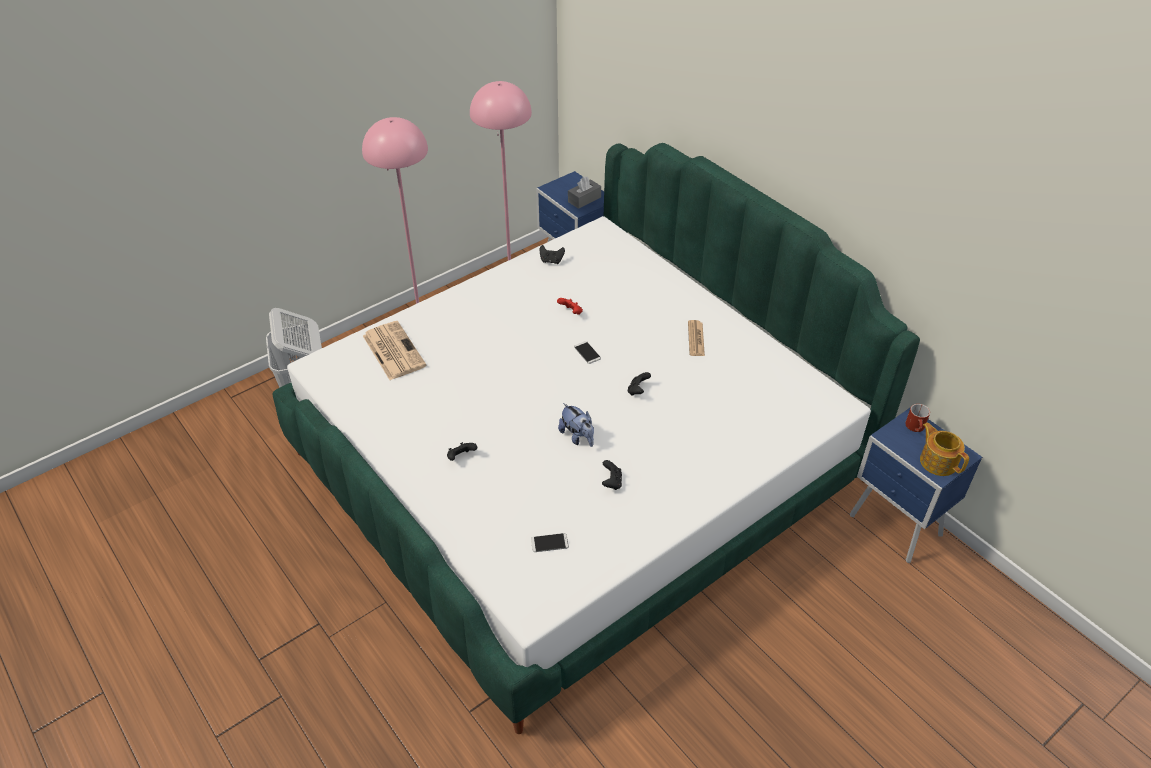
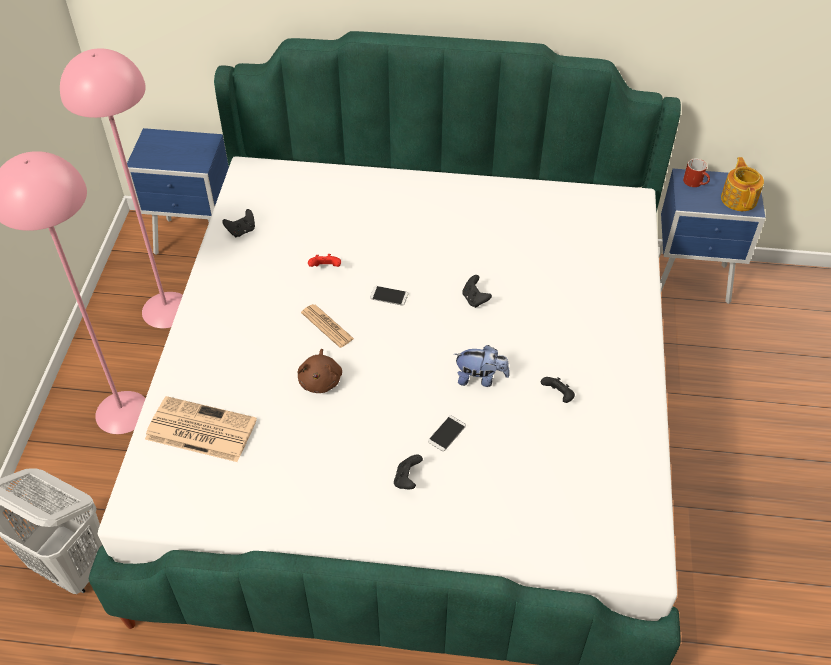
camera: 45 degrees left, 5 degrees up
phone [531,533,569,552] -> phone moved to [428,416,466,451]
grey tissue box [568,176,601,209] -> none
newspaper [688,320,705,356] -> newspaper moved to [301,304,354,348]
teapot [920,422,969,476] -> teapot turned 75 degrees clockwise [721,157,764,211]
none -> brown plush toy [298,349,342,393]

